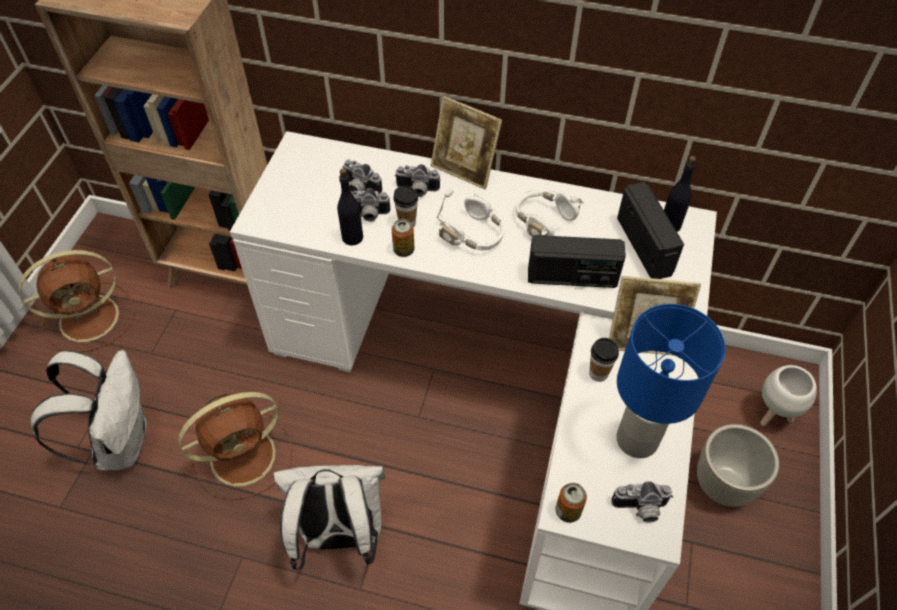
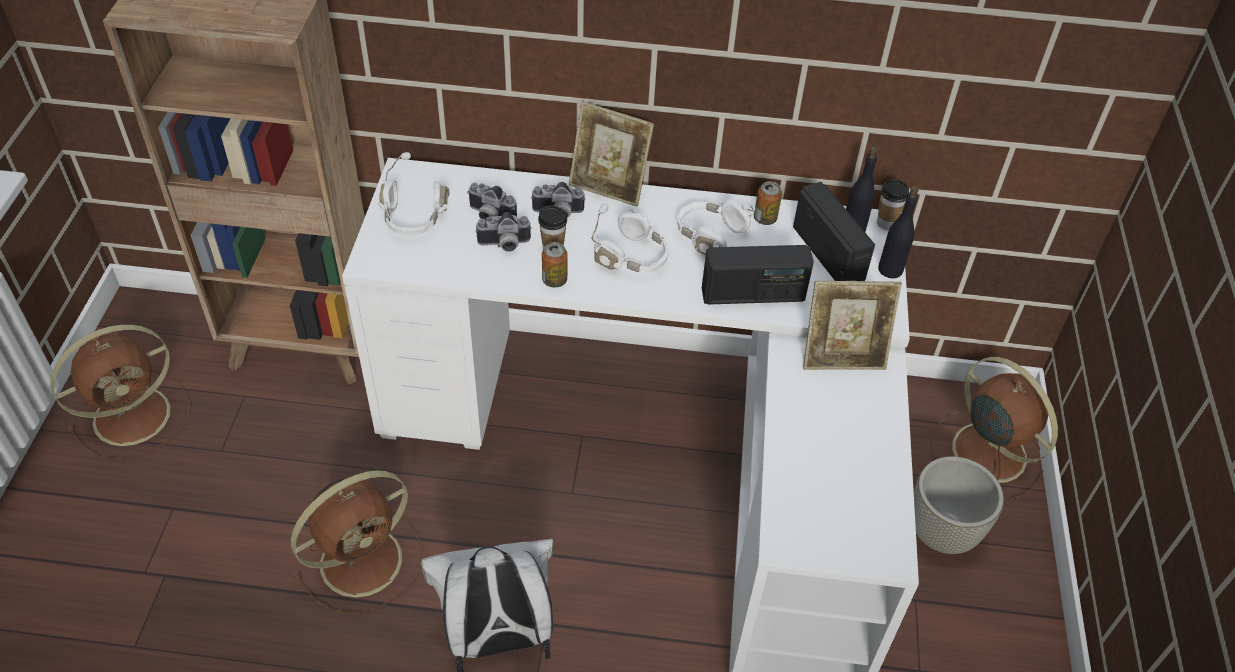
camera: 10 degrees left, 5 degrees down
white backpack [31,350,147,470] -> none
black bottle [337,168,363,246] -> black bottle moved to [878,186,919,278]
can [556,483,587,523] -> can moved to [754,181,782,225]
cup [589,338,619,382] -> cup moved to [877,179,909,230]
camera [611,481,673,523] -> none
blue table lamp [616,304,725,458] -> none
white planter [760,365,817,426] -> brown fan [930,357,1058,502]
none -> white headphones [378,152,449,235]

